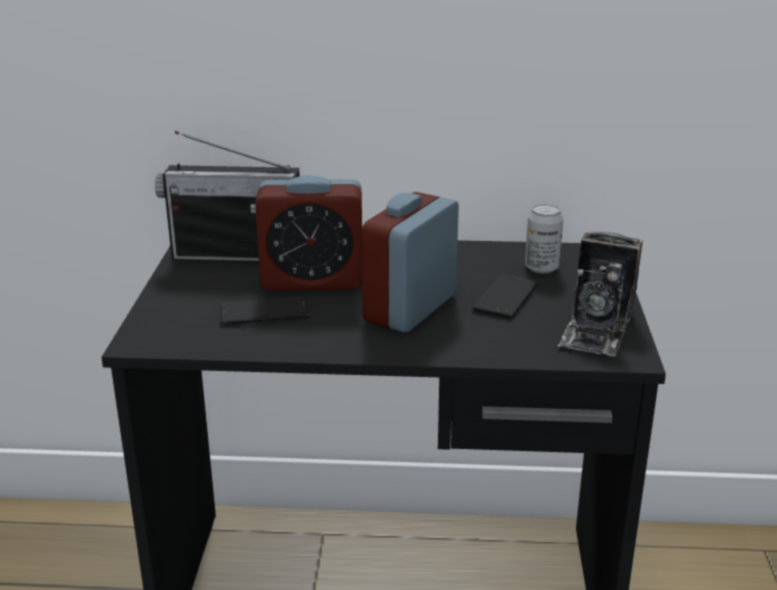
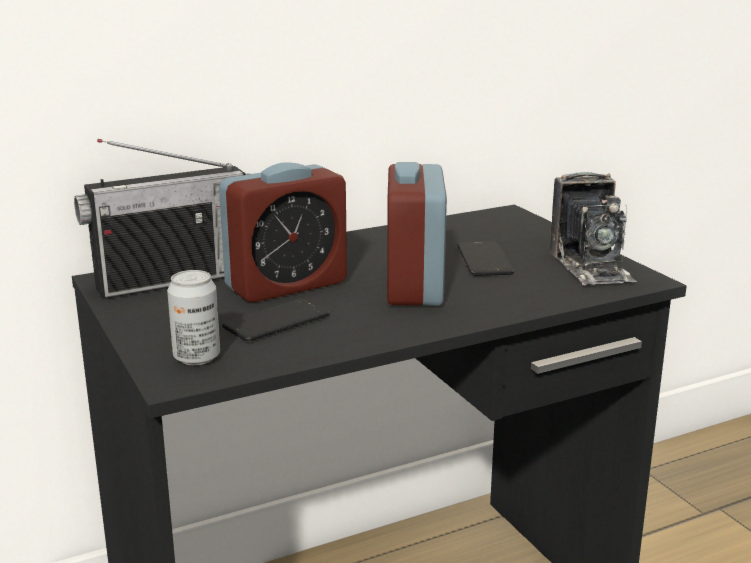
camera: 30 degrees left, 5 degrees down
can [525,204,563,273] -> can moved to [167,270,220,365]

